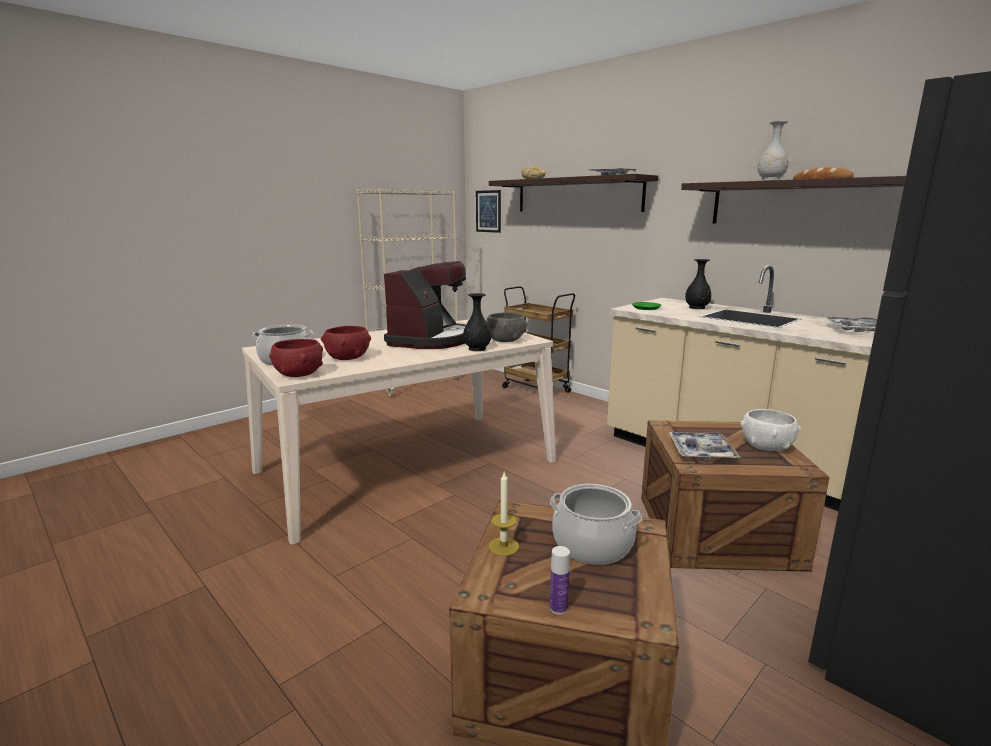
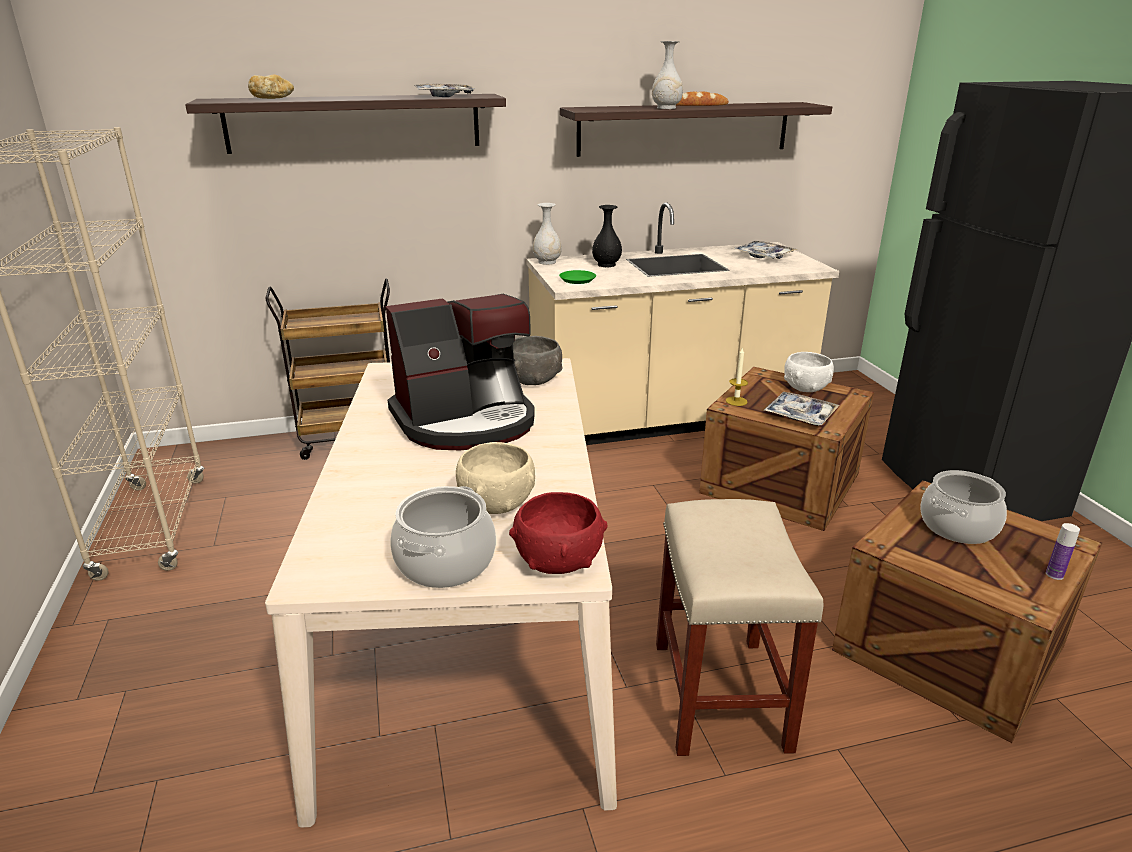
camera: 60 degrees left, 10 degrees up
red bowl [321,326,371,360] -> beige bowl [456,442,535,514]
coffee machine [384,261,466,349] -> coffee machine turned 105 degrees clockwise [386,294,535,450]
black vase [463,293,491,351] -> none
picture [476,190,501,233] -> none
candle [489,472,519,556] -> candle moved to [726,347,748,406]
none -> white vase [533,203,562,265]
none -> beige stool [656,499,823,756]

